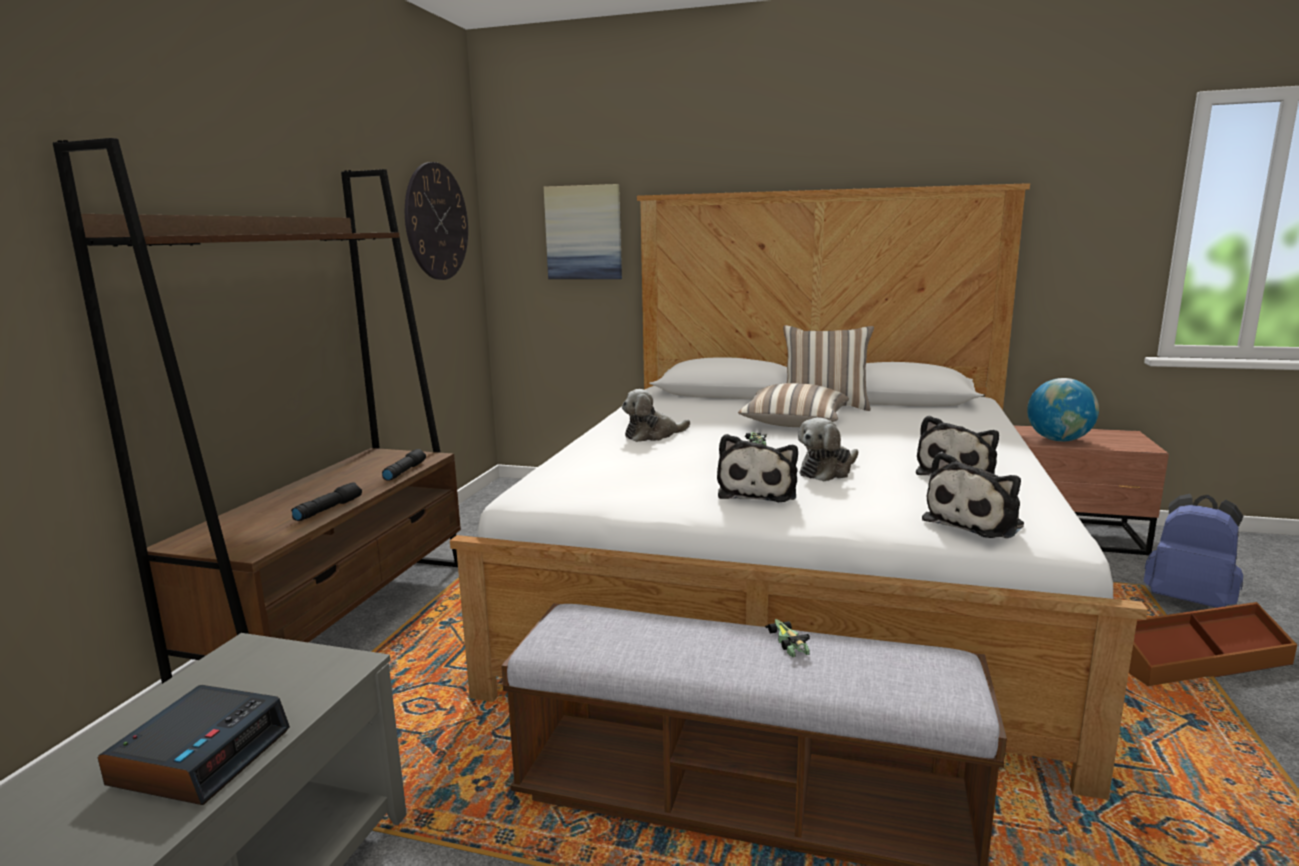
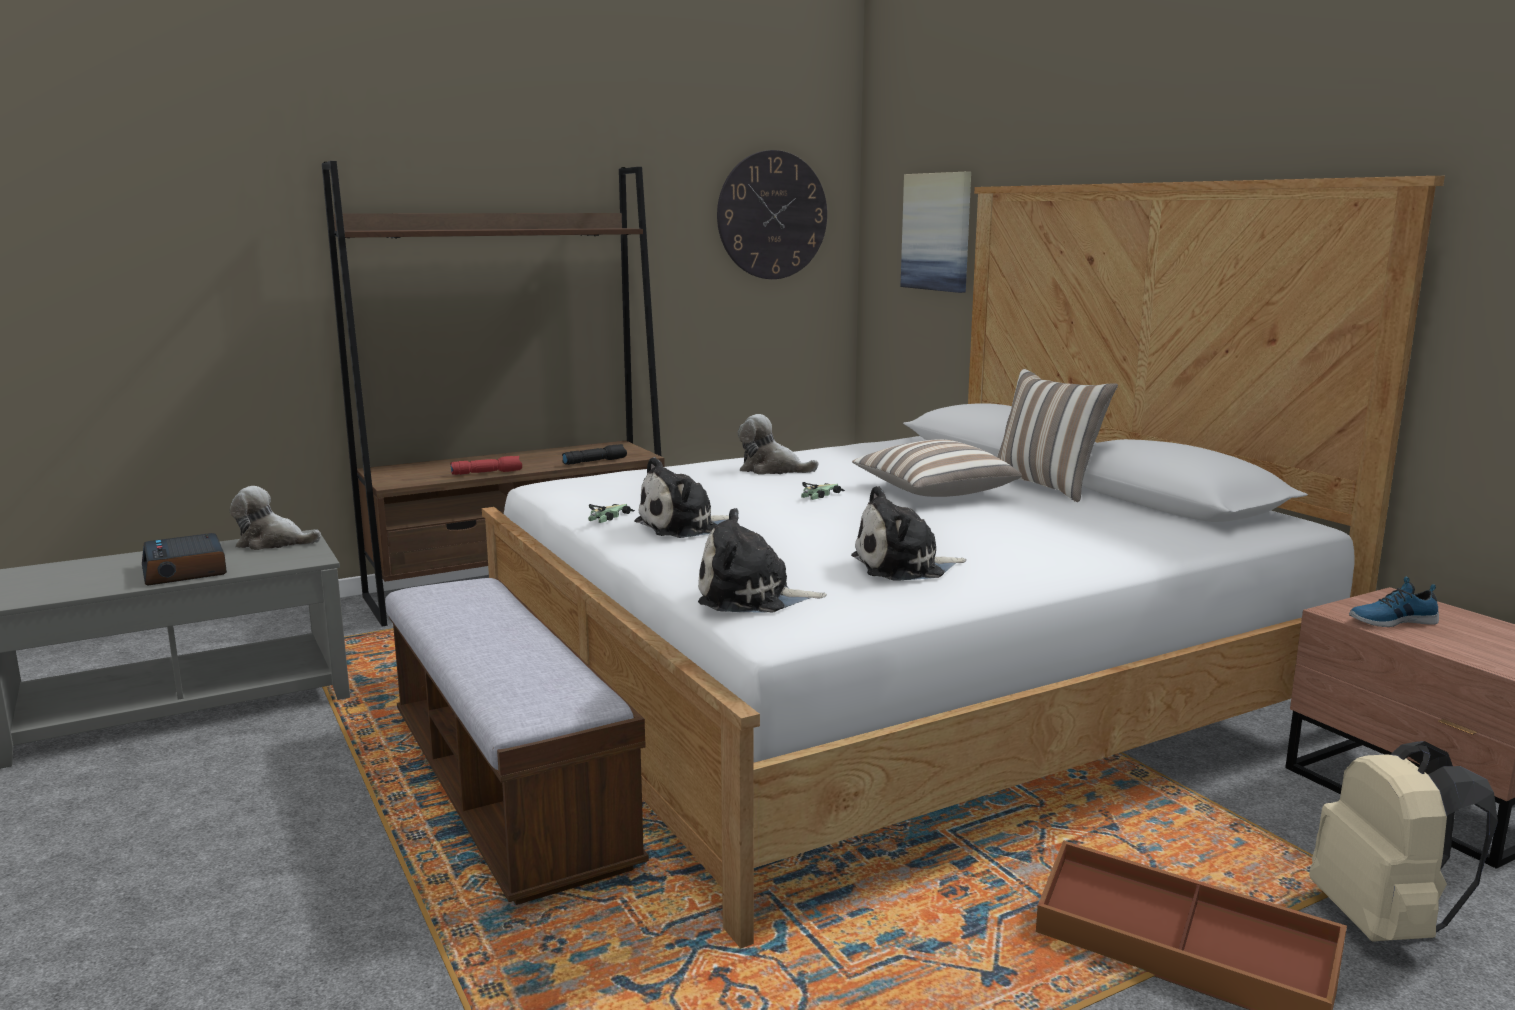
camera: 45 degrees right, 0 degrees up
alarm clock [98,685,290,805] -> alarm clock turned 90 degrees clockwise [142,533,227,586]
black flashlight [291,482,362,521] -> red flashlight [450,456,522,475]
toy car [765,619,810,657] -> toy car moved to [588,504,635,523]
plush toy [798,418,858,482] -> plush toy moved to [230,486,321,550]
globe [1027,378,1099,442] -> shoe [1349,577,1439,627]
blue backpack [1144,494,1243,608] -> beige backpack [1309,741,1498,942]

